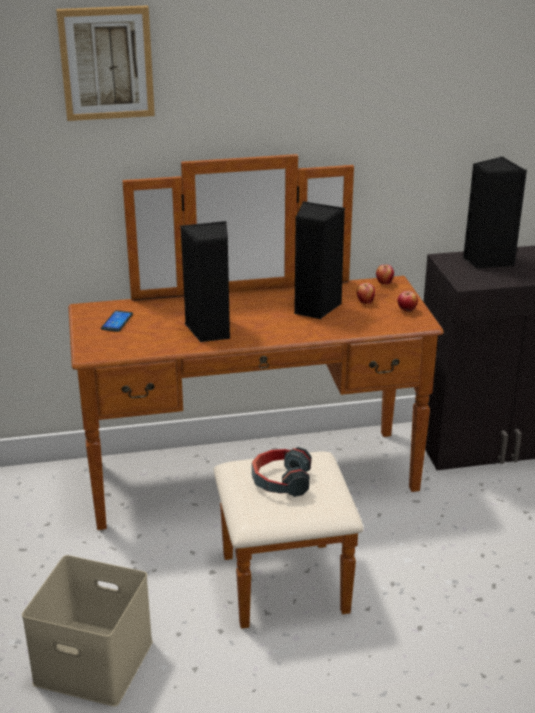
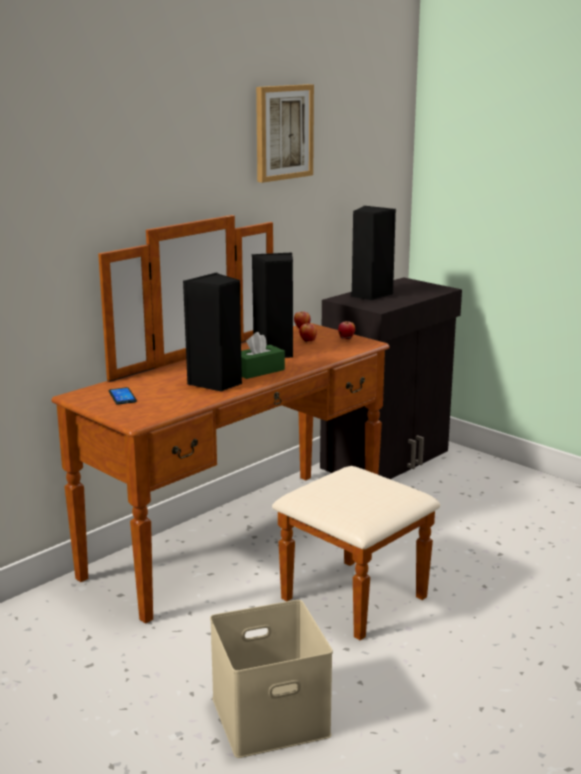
camera: 35 degrees left, 10 degrees down
picture [56,5,155,121] -> picture moved to [256,84,314,183]
headphones [252,447,311,497] -> none
none -> green tissue box [241,332,285,379]

